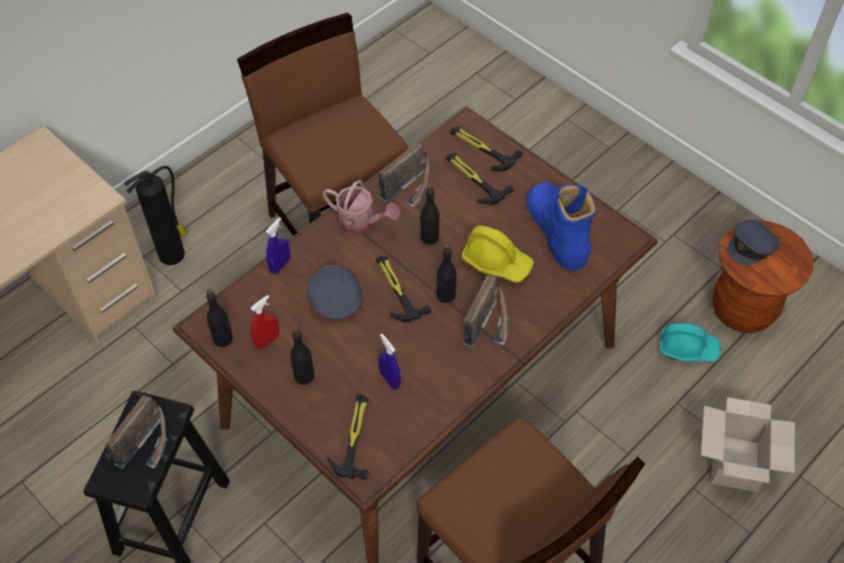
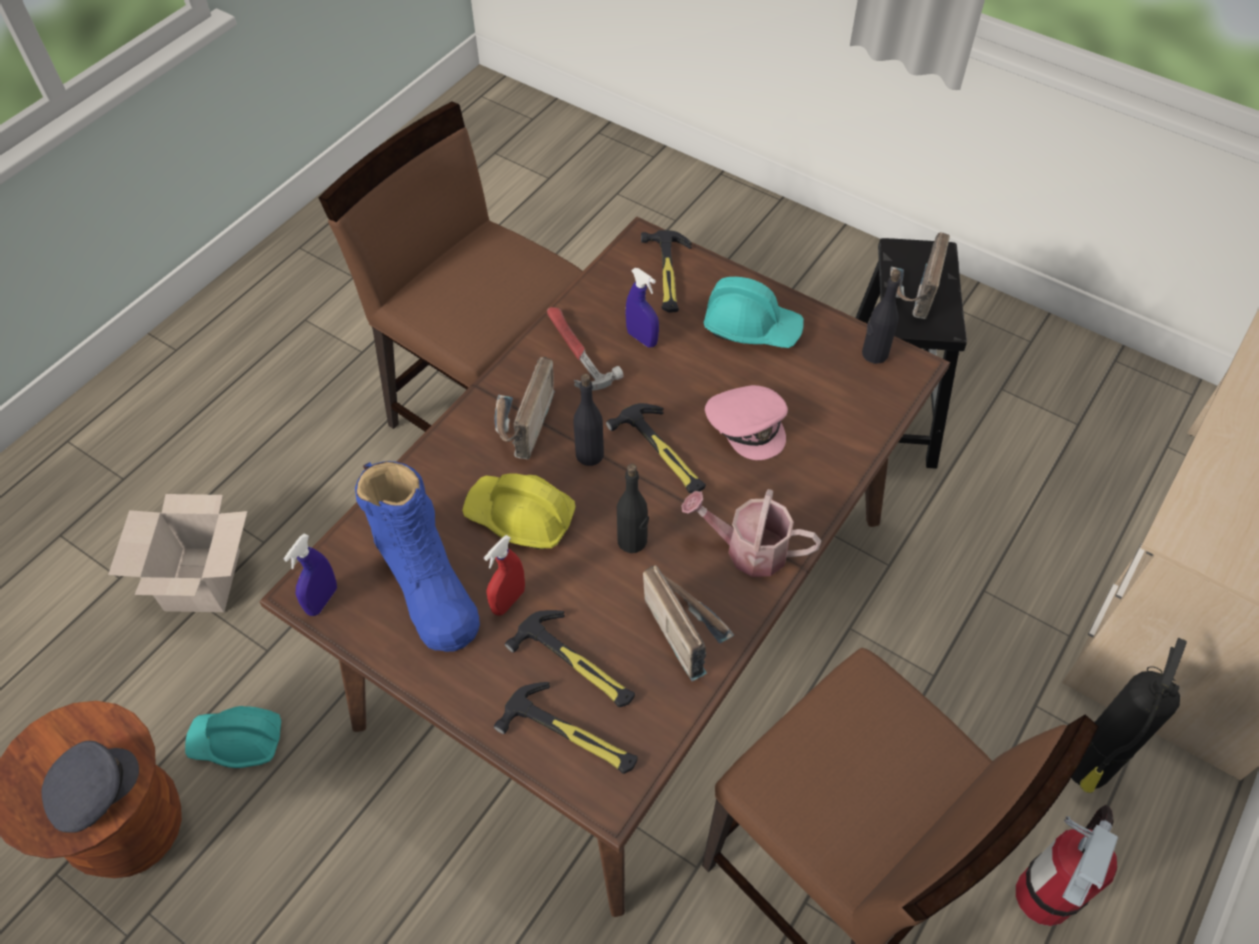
camera: 170 degrees right, 0 degrees up
red spray bottle [250,295,279,349] -> red spray bottle moved to [484,535,525,616]
blue spray bottle [266,217,290,274] -> blue spray bottle moved to [283,534,337,616]
black bottle [290,327,314,385] -> turquoise hard hat [704,277,804,348]
grey cap [307,265,363,320] -> pink cap [705,385,788,460]
radio [378,143,429,207] -> radio turned 120 degrees clockwise [643,565,735,681]
none -> hammer [547,307,624,391]
none -> fire extinguisher [1016,805,1118,926]

